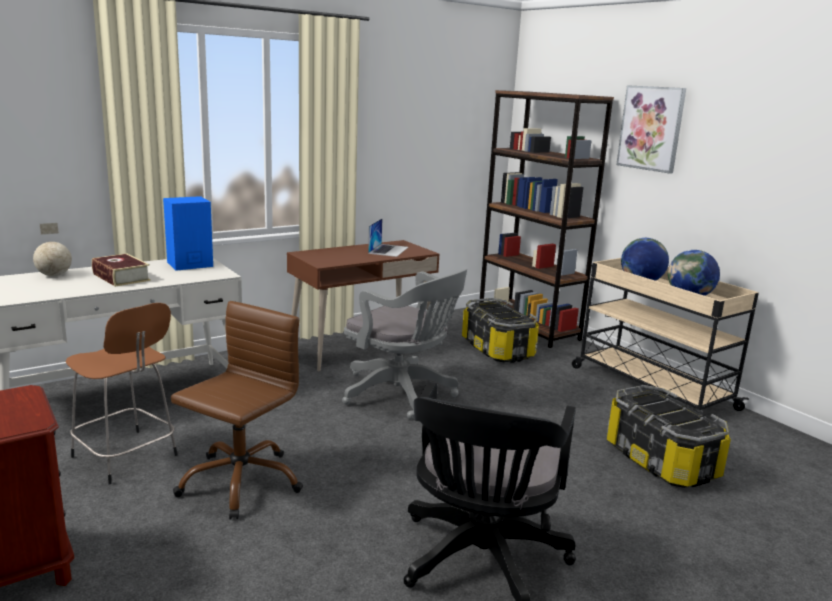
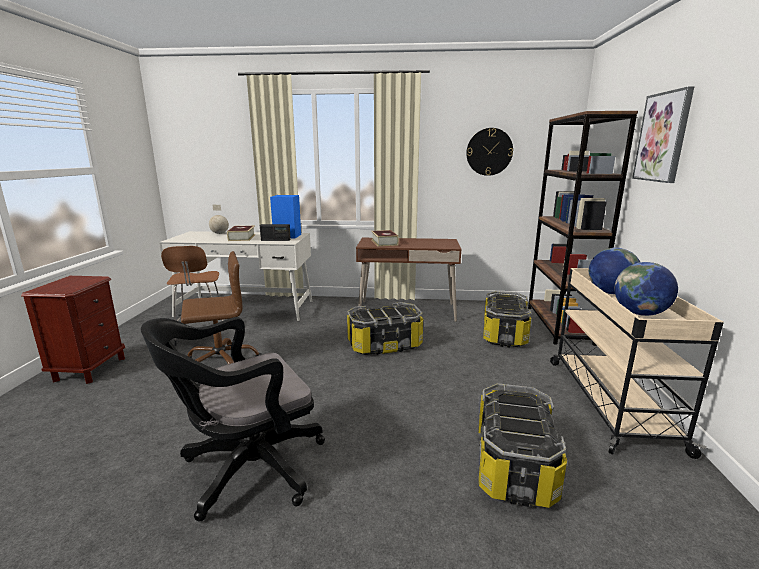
camera: 40 degrees right, 0 degrees up
grey office chair [342,269,467,420] -> storage box [347,302,423,355]
laptop [368,218,408,257] -> none
none -> radio [260,224,291,241]
none -> book [371,230,399,246]
none -> wall clock [466,128,513,176]

